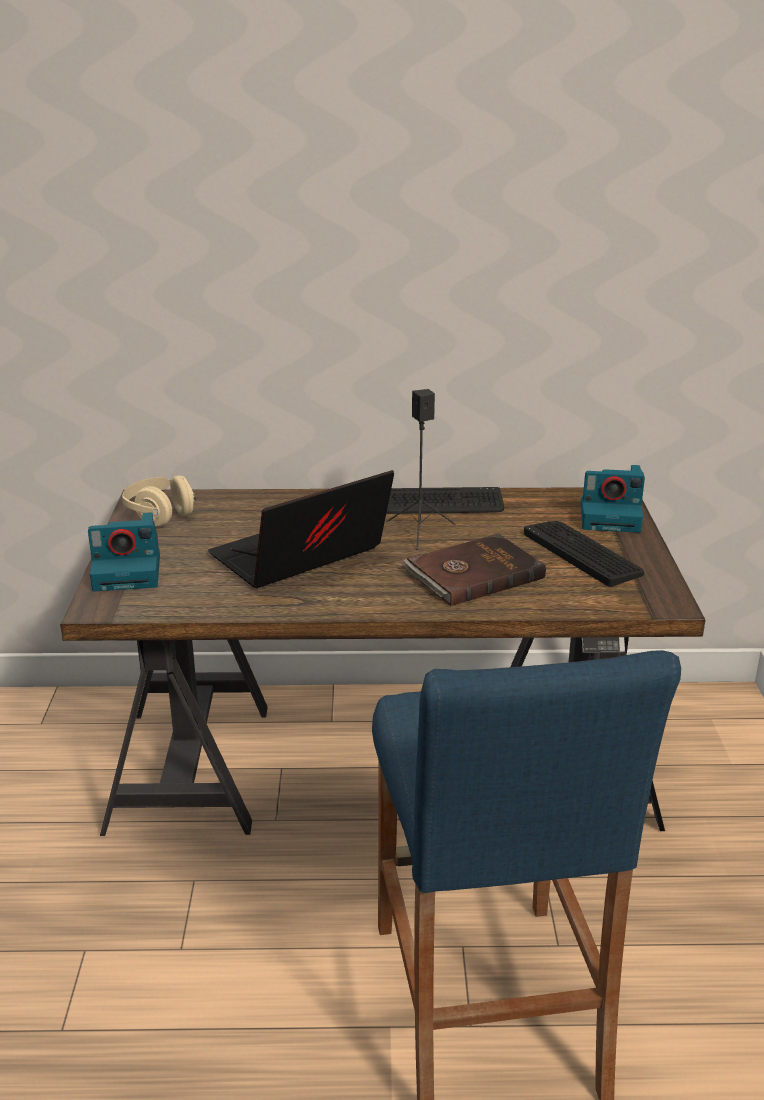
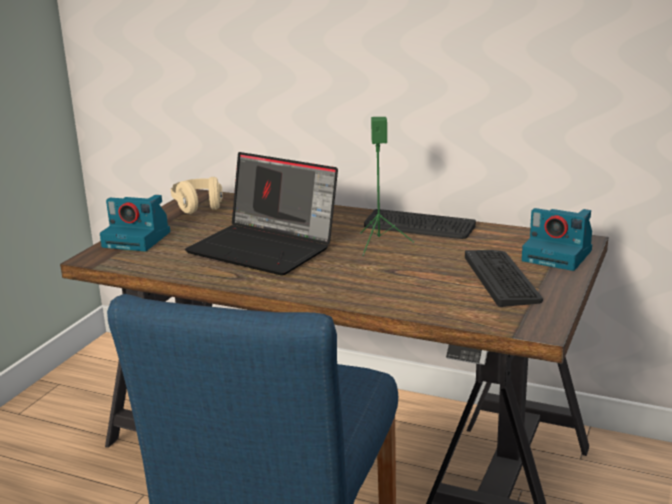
camera: 25 degrees right, 5 degrees down
laptop [208,470,394,588] -> laptop turned 135 degrees counterclockwise [185,152,338,276]
black speaker [387,389,455,550] -> green speaker [360,117,414,256]
brown book [402,534,546,606] -> none

